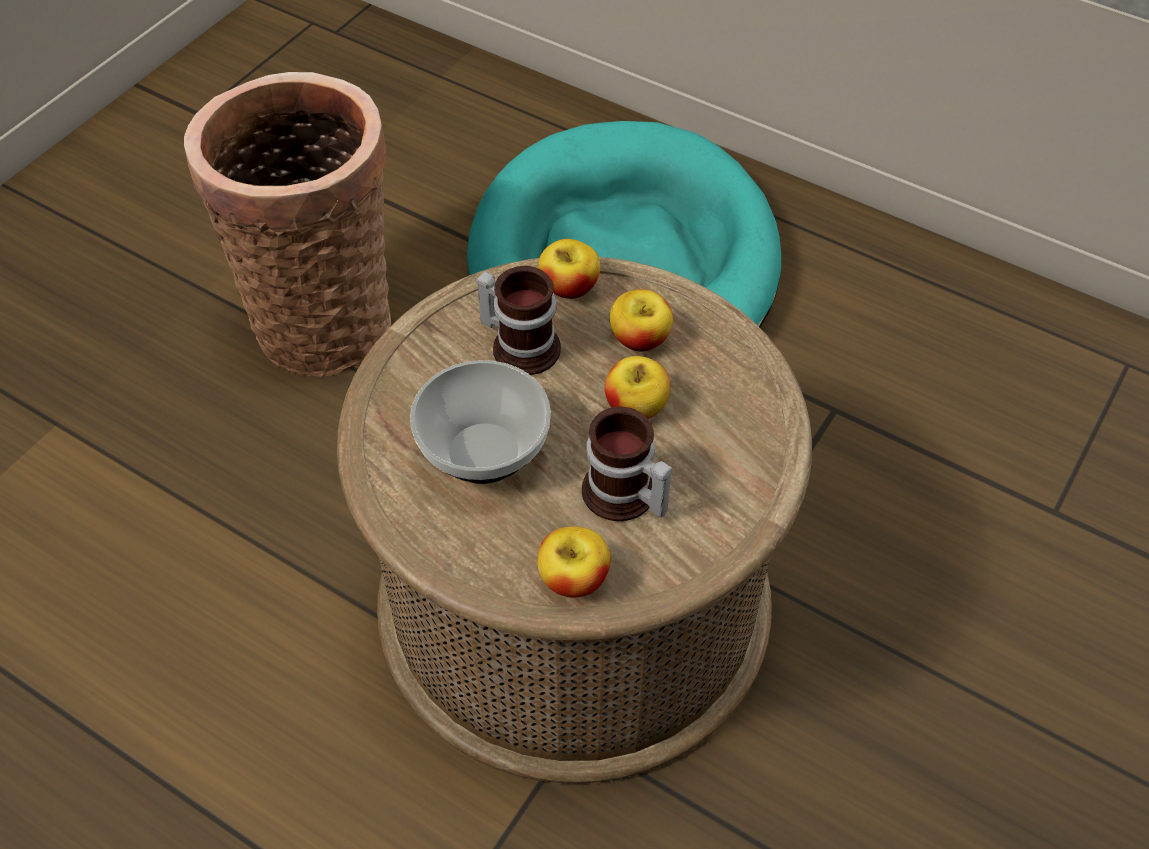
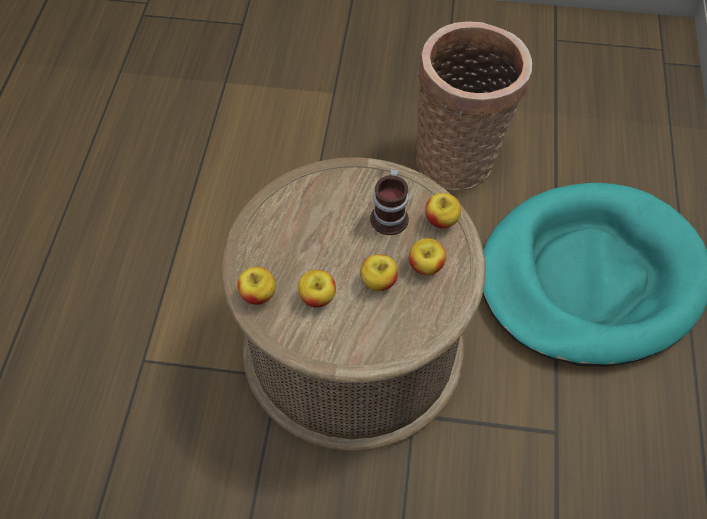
camera: 65 degrees right, 5 degrees up
bowl [410,360,551,484] -> none
mug [582,407,672,521] -> apple [298,270,336,308]

